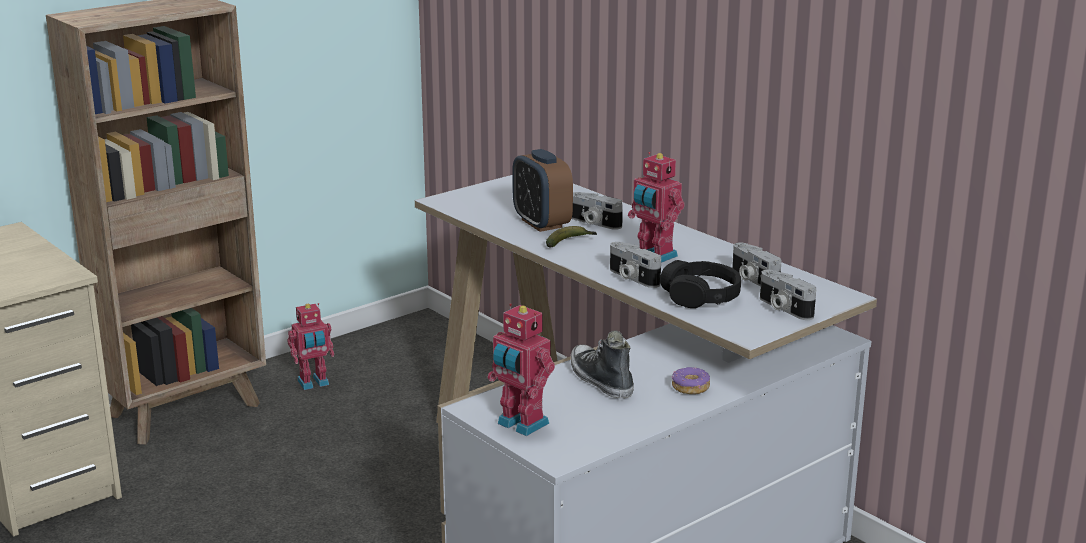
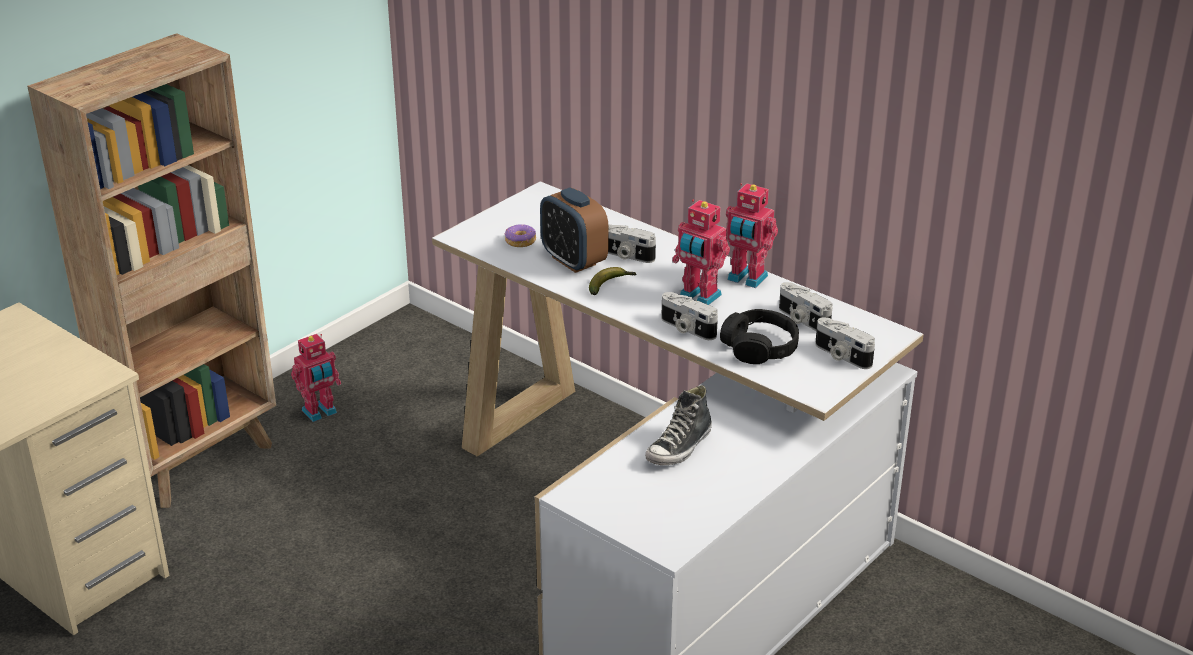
camera: 10 degrees left, 10 degrees up
toy robot [488,303,555,436] -> toy robot moved to [726,183,778,288]
shoe [571,330,634,398] -> shoe turned 105 degrees counterclockwise [645,385,712,465]
donut [672,367,710,394] -> donut moved to [505,224,536,247]

